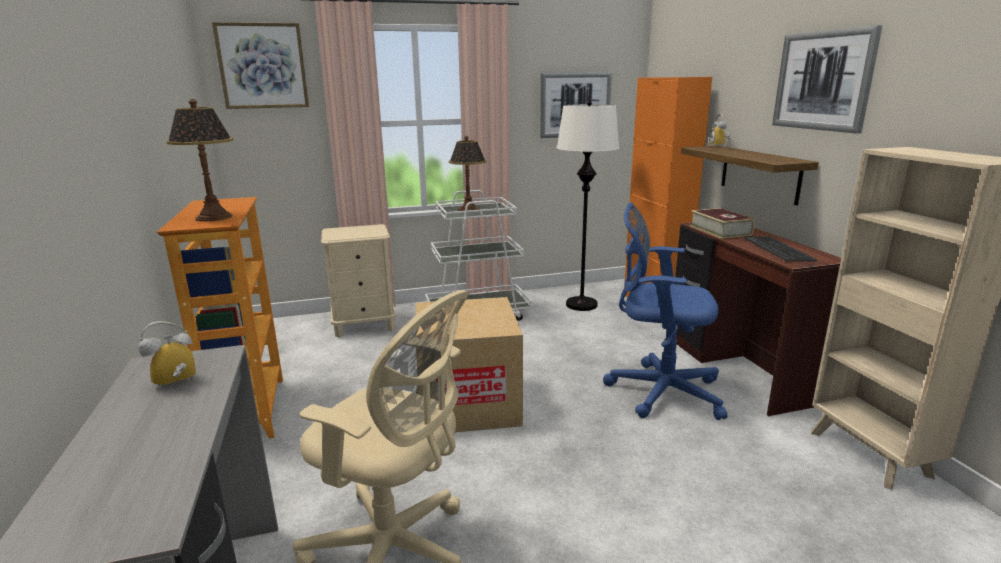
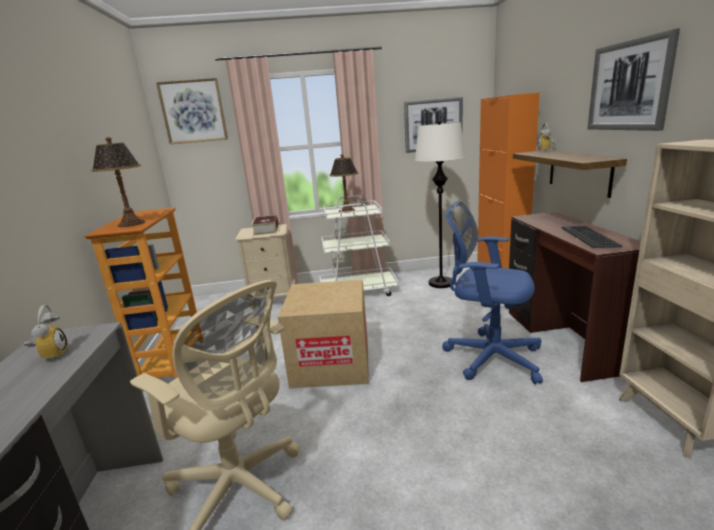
camera: 10 degrees right, 0 degrees up
alarm clock [138,321,196,391] -> alarm clock turned 105 degrees clockwise [24,305,68,360]
book [690,208,755,239] -> book moved to [251,215,278,236]

